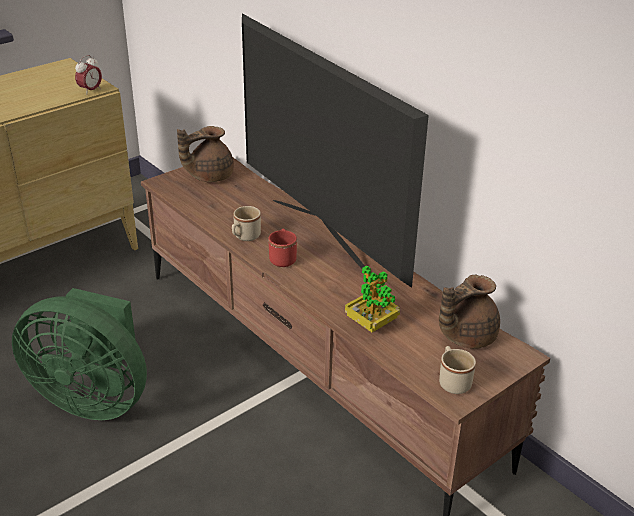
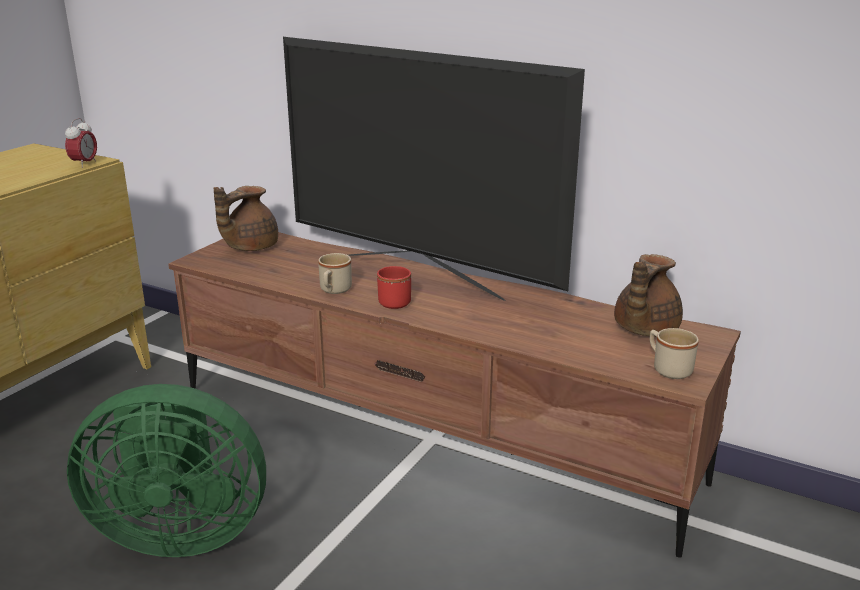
camera: 20 degrees left, 10 degrees down
potted plant [345,266,400,332] -> none

